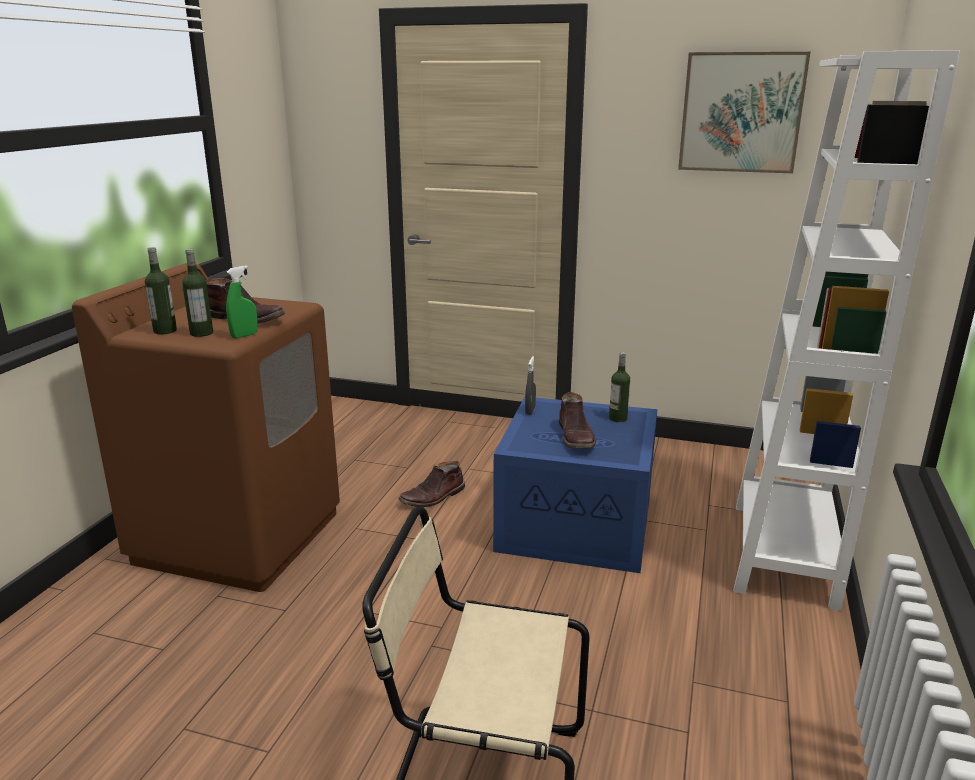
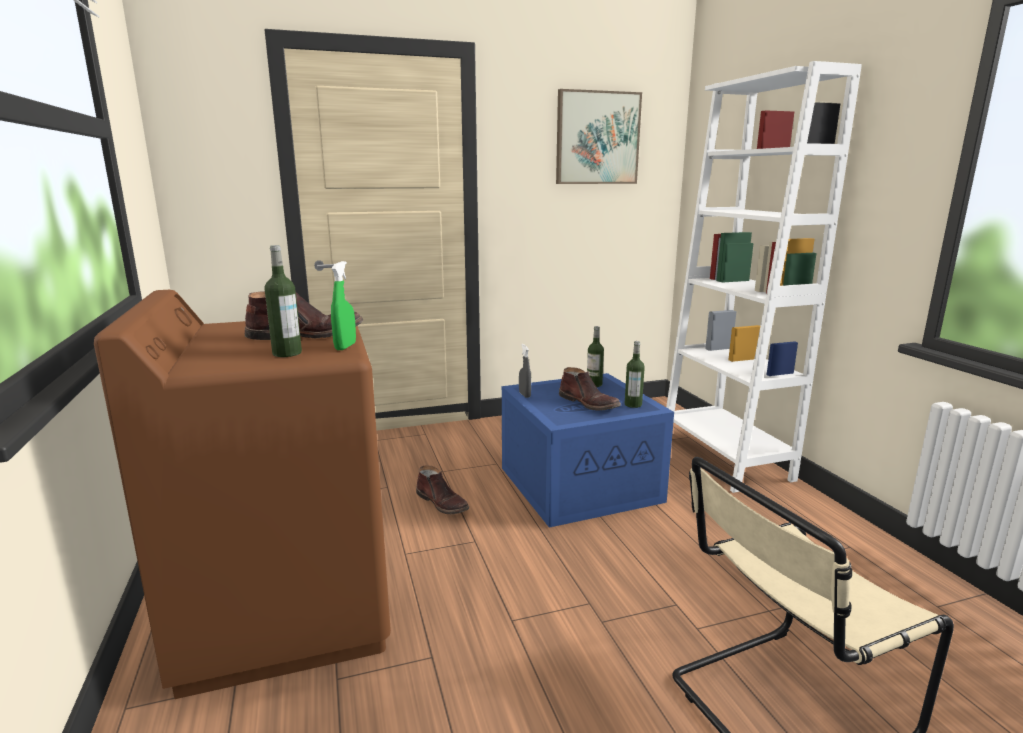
camera: 35 degrees left, 5 degrees down
bottle [145,247,177,334] -> bottle moved to [625,341,645,408]
brown boot [398,461,465,507] -> brown boot turned 60 degrees counterclockwise [416,466,469,514]

